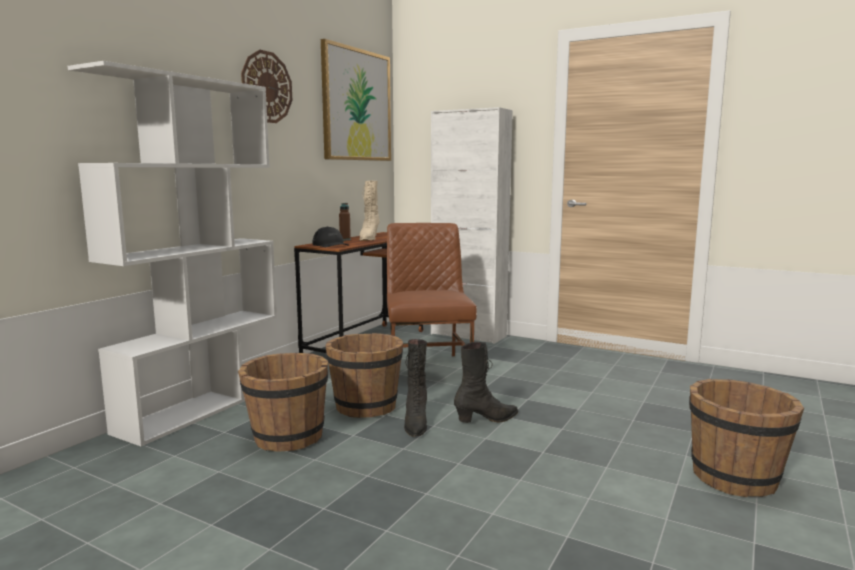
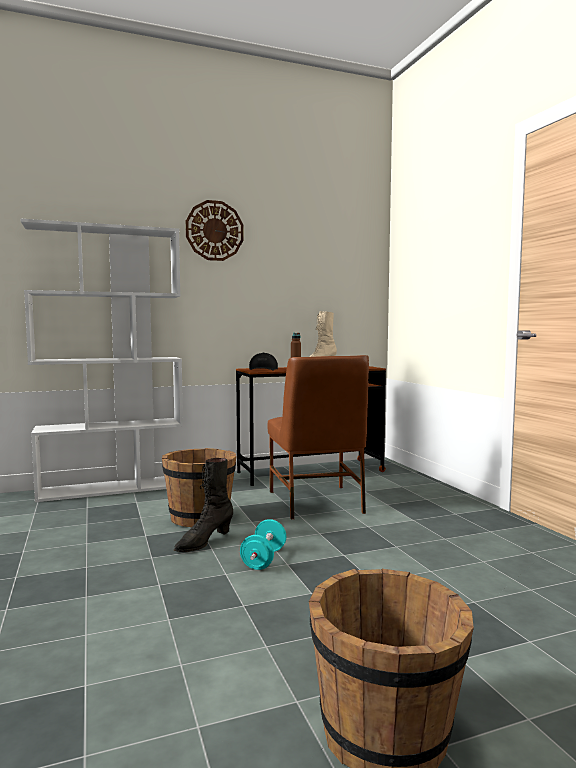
camera: 40 degrees right, 5 degrees down
brown bucket [238,353,328,452] -> none
picture [321,39,391,161] -> none
brown chair [387,223,477,356] -> brown chair turned 135 degrees clockwise [268,355,369,519]
white cabinet [431,107,513,344] -> none
black boot [454,342,518,423] -> turquoise dumbbell [240,519,286,570]

